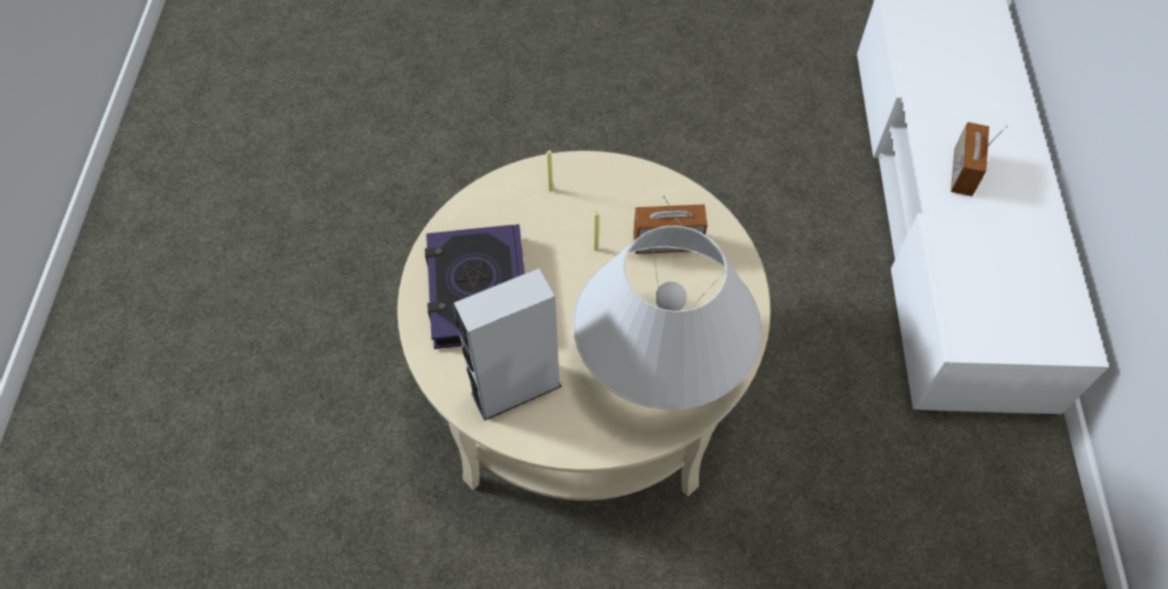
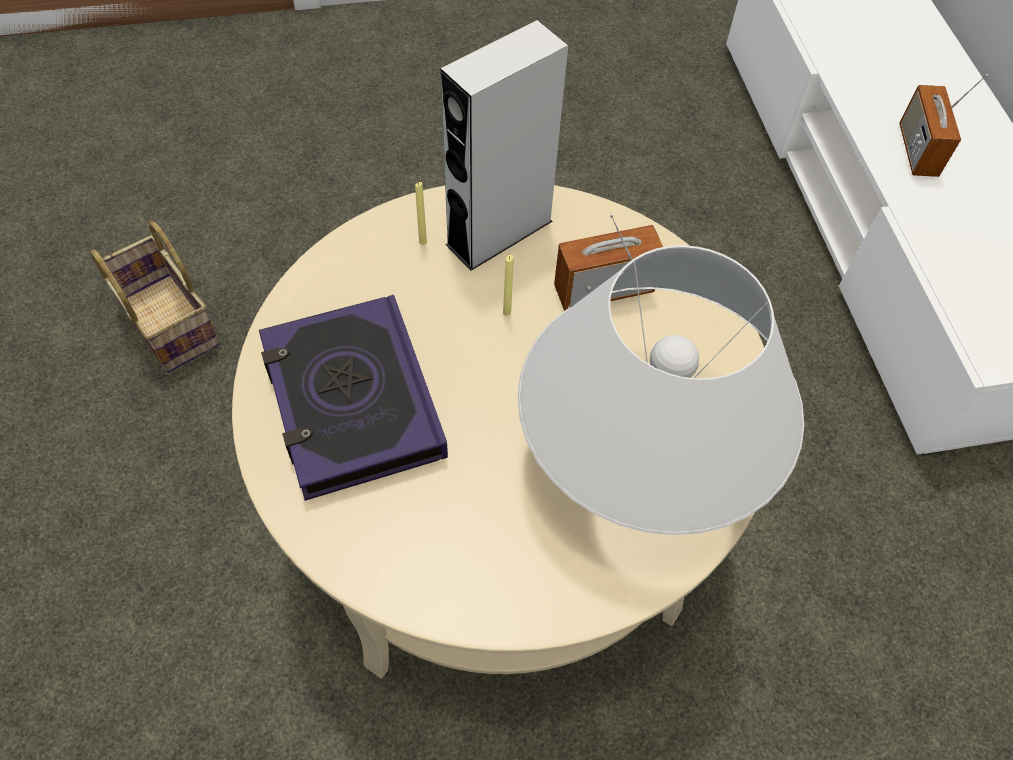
camera: 15 degrees left, 0 degrees up
grey speaker [453,268,562,421] -> grey speaker moved to [441,20,568,271]
none -> basket [90,221,219,373]

